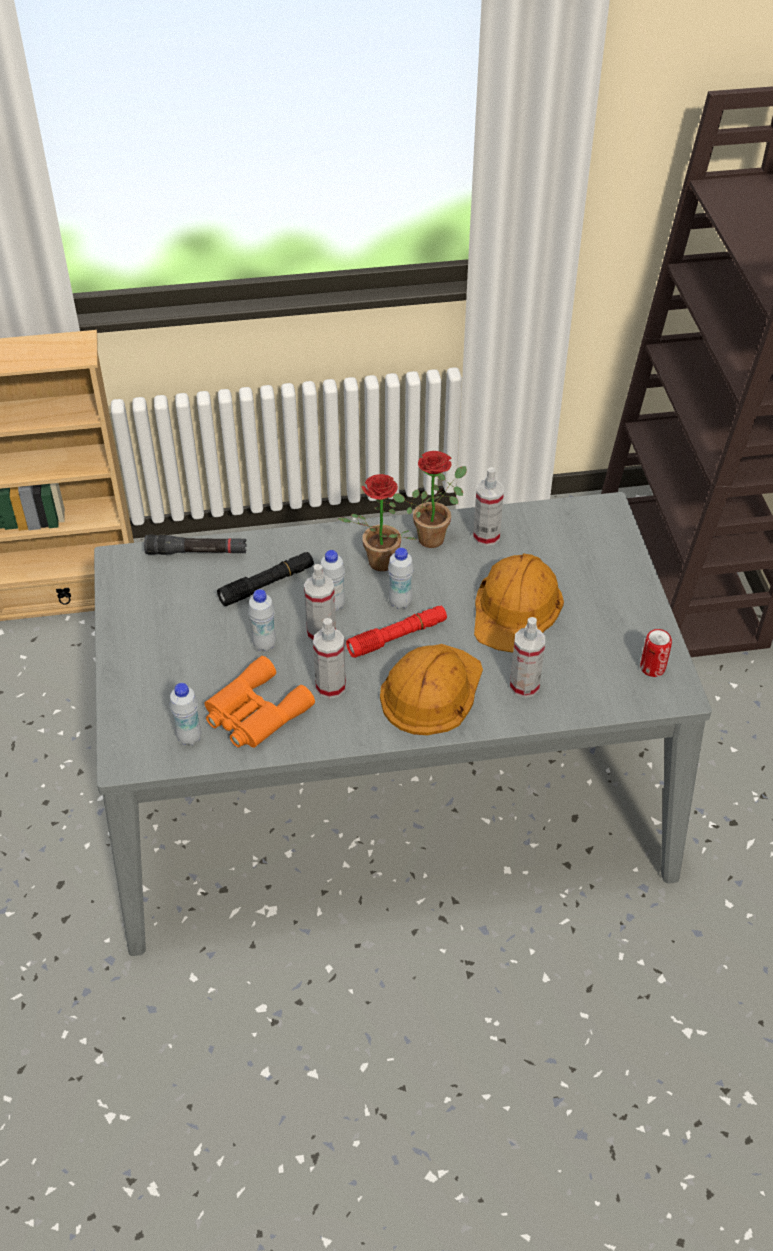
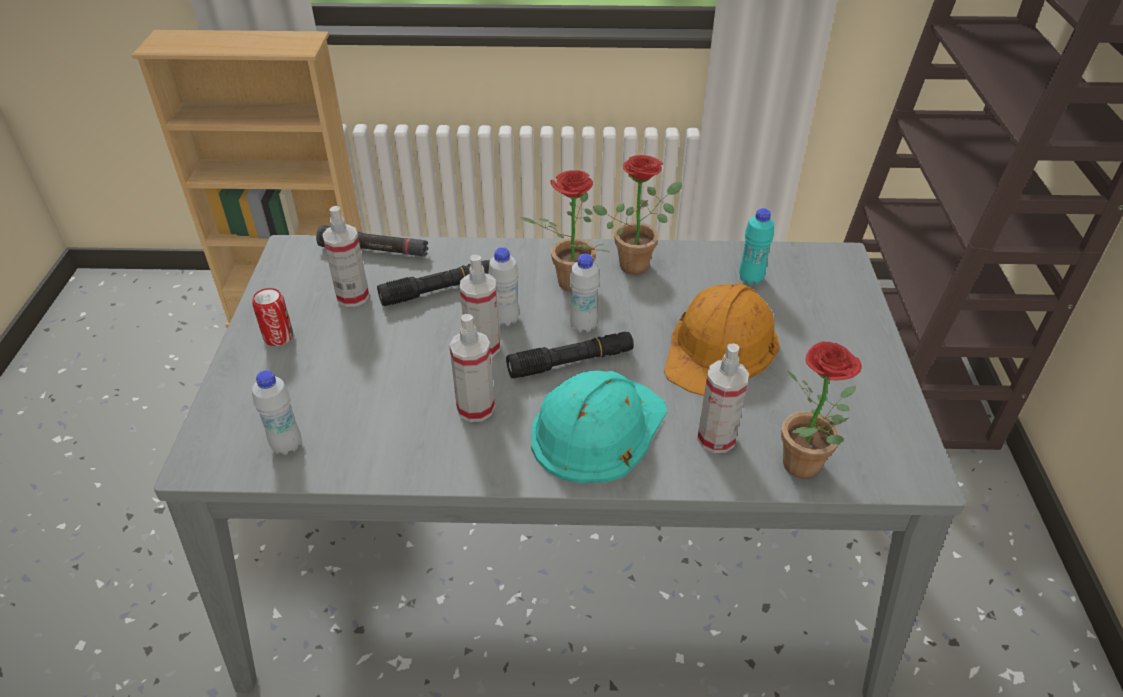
camera: 10 degrees right, 5 degrees down
orange binoculars [205,656,315,748] -> none
white bottle [248,589,276,651] -> none
red flashlight [346,606,447,658] -> black flashlight [506,332,634,379]
orange hard hat [380,644,483,735] -> turquoise hard hat [531,371,667,483]
spray bottle [473,467,504,546] -> spray bottle moved to [322,206,369,307]
can [640,629,672,677] -> can moved to [252,288,293,346]
none -> turquoise bottle [739,208,774,285]
none -> potted plant [781,341,862,479]

